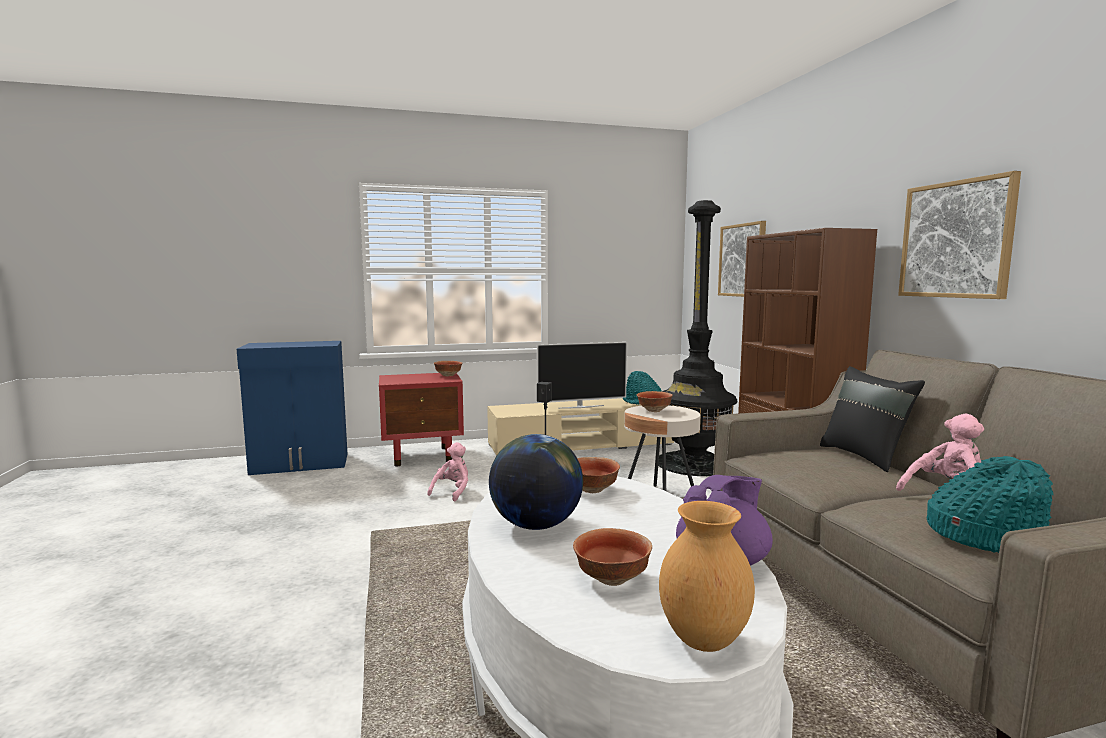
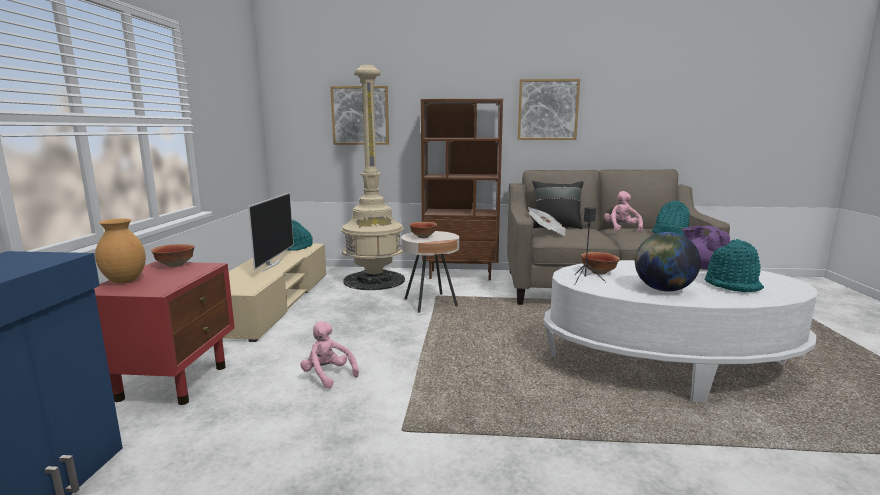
camera: 70 degrees left, 5 degrees up
bowl [573,528,652,586] -> turquoise hat [705,239,764,292]
black floor lamp [658,200,737,476] -> beige floor lamp [341,65,405,290]
brown vase [659,501,755,652] -> brown vase moved to [95,219,146,284]
none -> newspaper [528,207,566,235]

